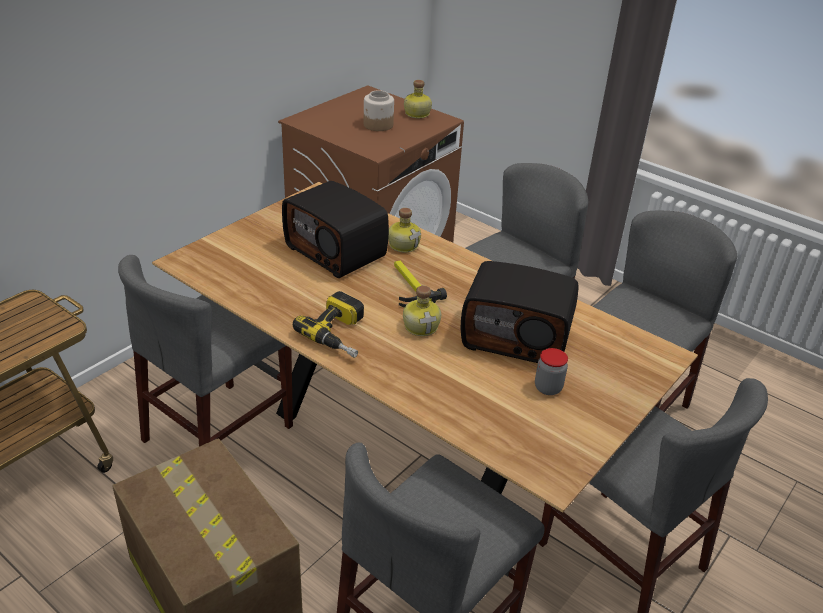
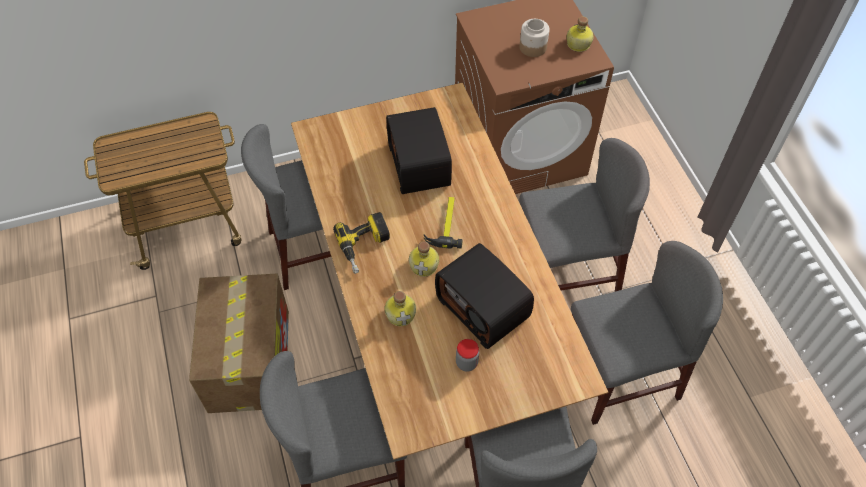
camera: 35 degrees right, 20 degrees up
bottle [388,208,421,253] -> bottle moved to [385,291,416,326]

